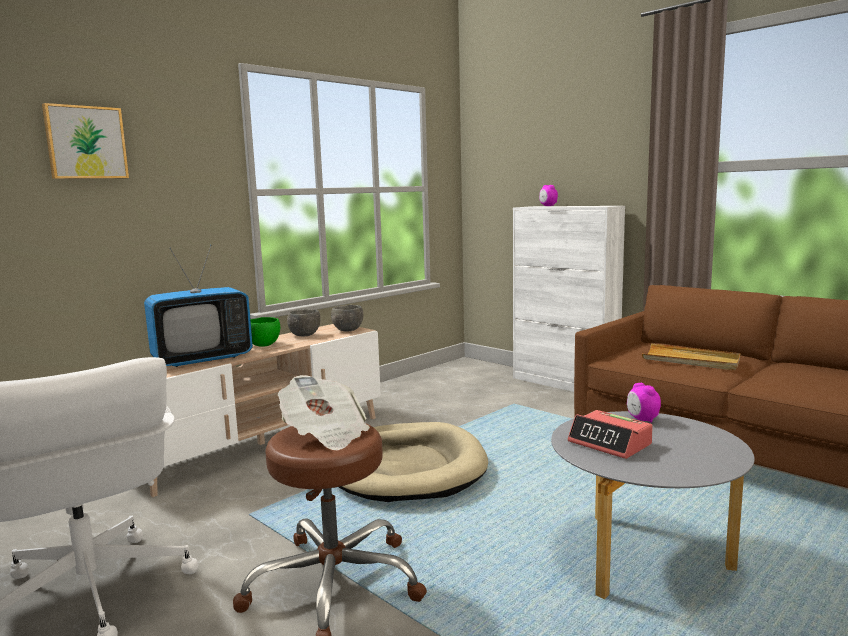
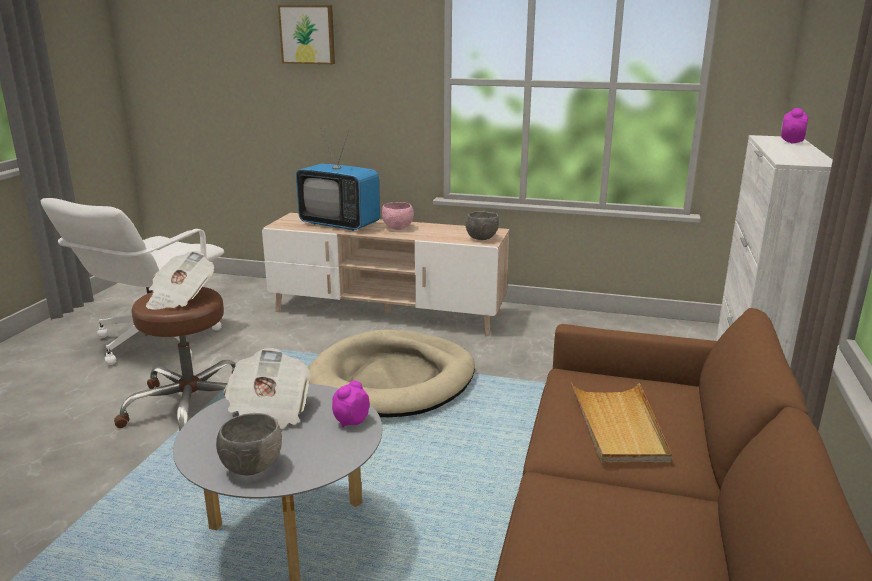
camera: 60 degrees right, 10 degrees up
green bowl [250,317,280,347] -> pink bowl [381,202,414,230]
grey bowl [287,309,321,337] -> grey bowl moved to [216,413,282,475]
alarm clock [568,410,653,459] -> newspaper [224,348,311,429]

